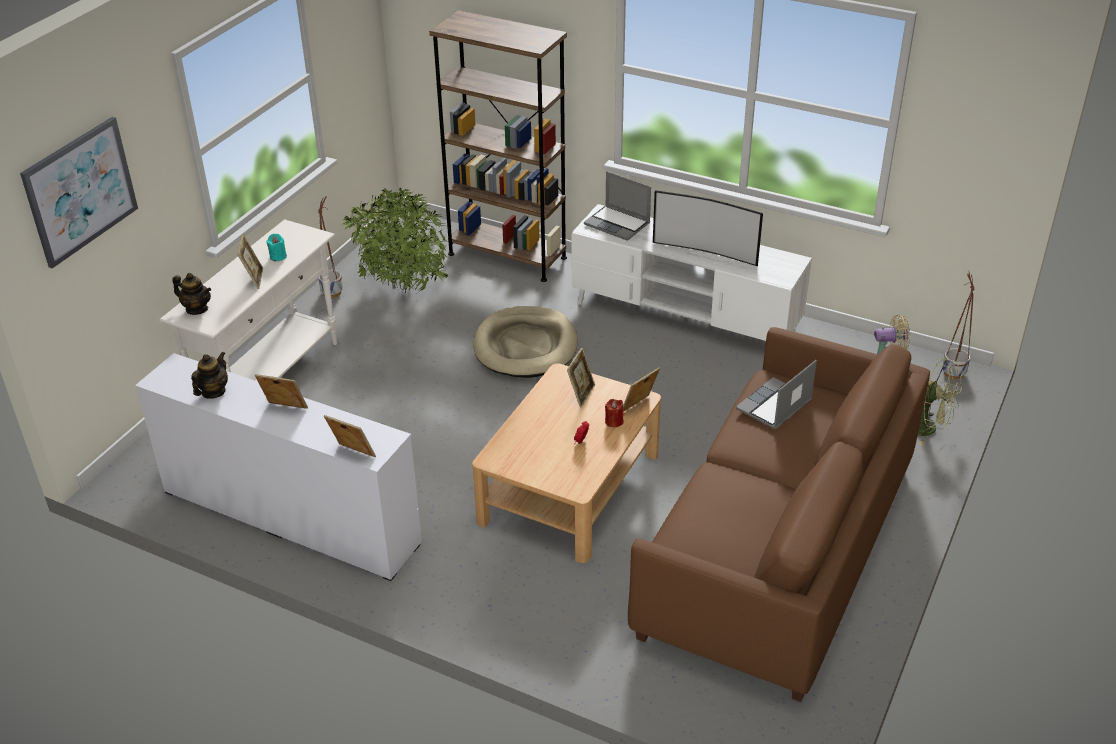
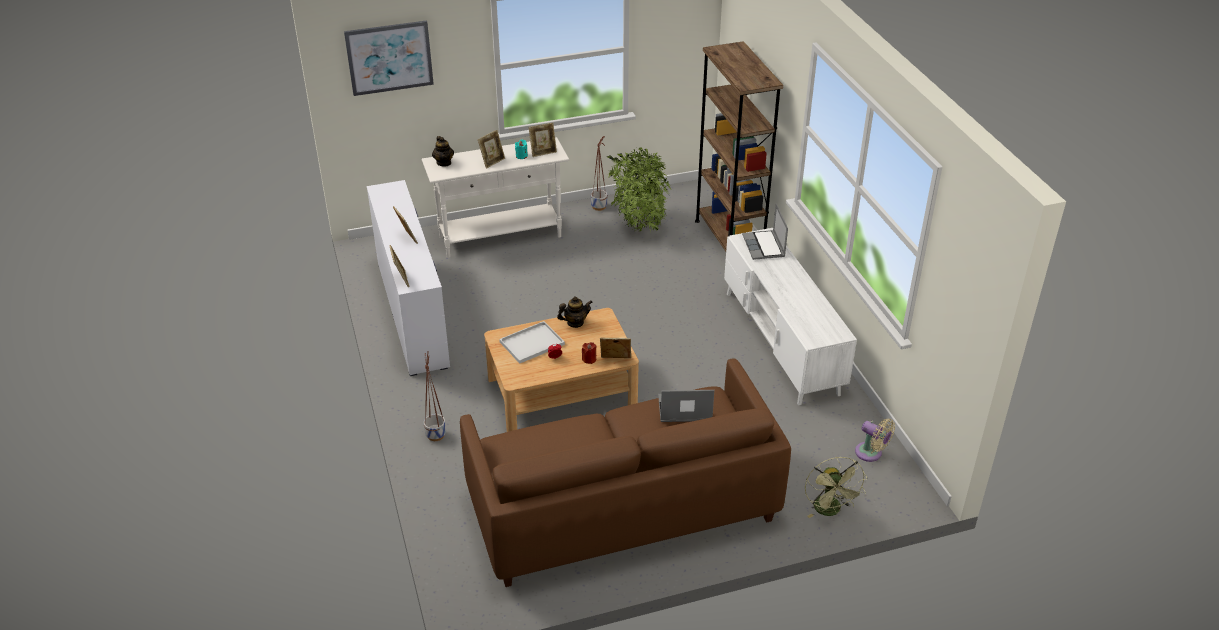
camera: 45 degrees right, 0 degrees up
teapot [191,352,228,399] -> teapot moved to [557,296,593,328]
beige dog bed [473,306,578,378] -> none
picture frame [567,348,595,408] -> picture frame moved to [529,123,557,157]
television [653,190,763,266] -> none
planter [942,272,975,379] -> planter moved to [424,351,446,441]
none -> white tray [499,321,565,364]

